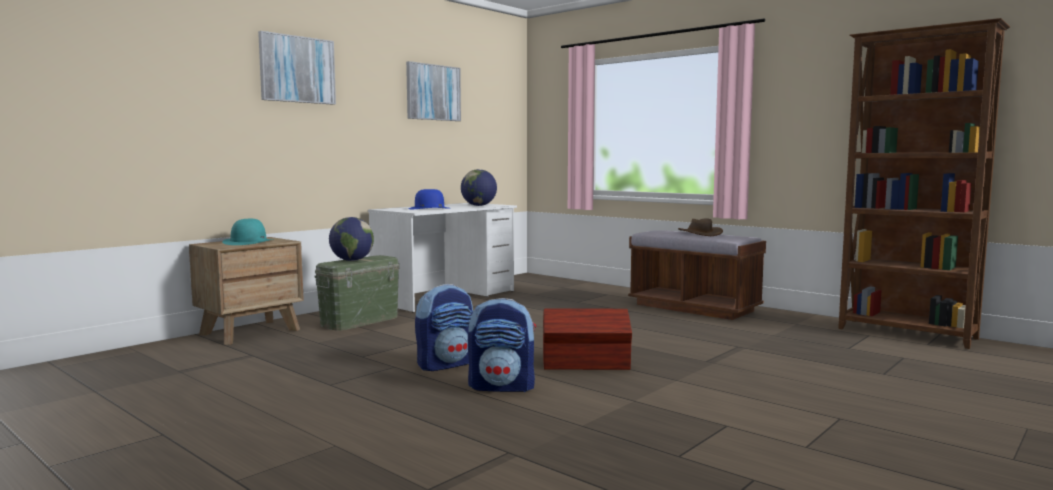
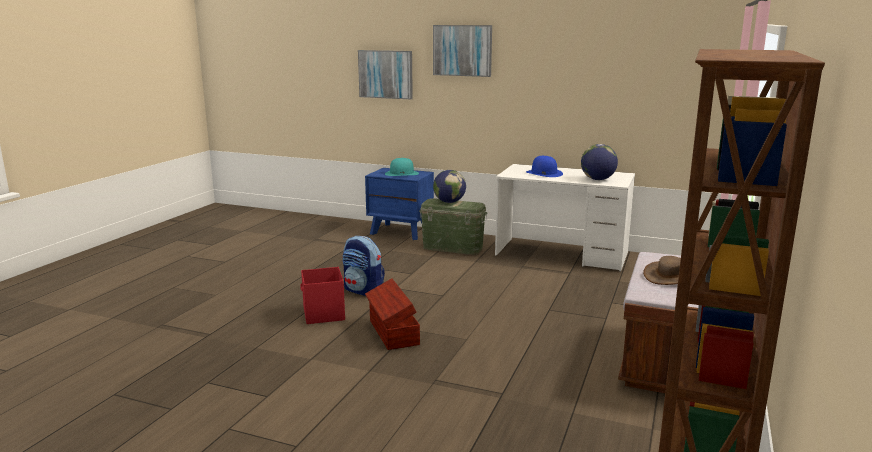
camera: 70 degrees right, 10 degrees up
brown nightstand [189,237,304,345] -> blue nightstand [365,168,434,240]
picture [406,61,461,121] -> picture moved to [358,50,413,99]
backpack [468,298,536,392] -> red storage box [300,267,345,324]

